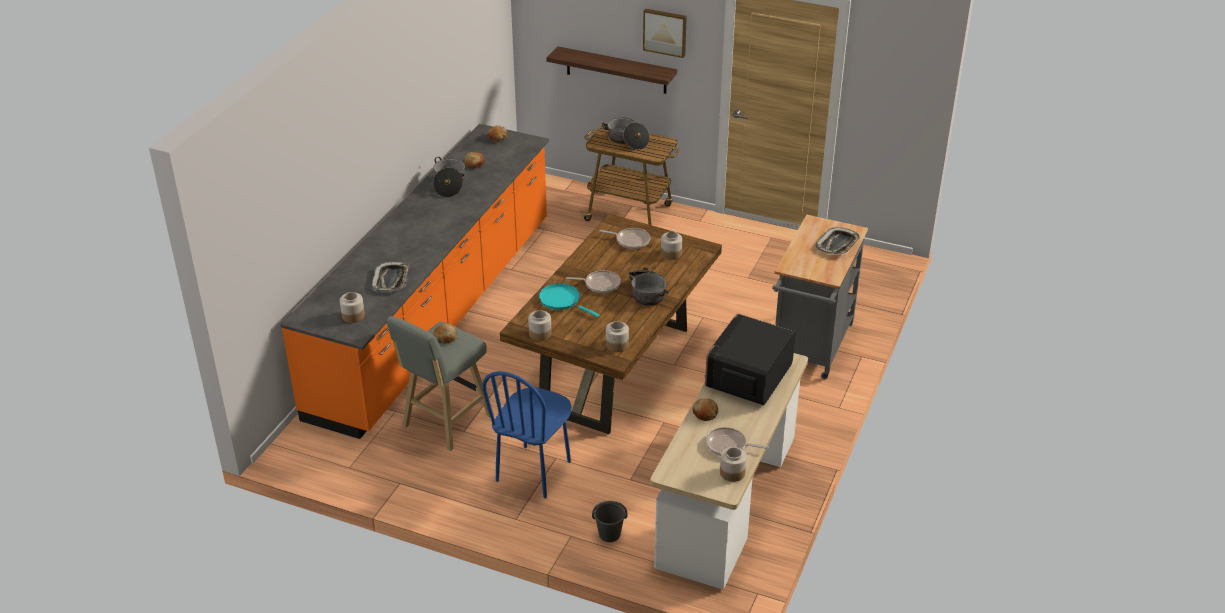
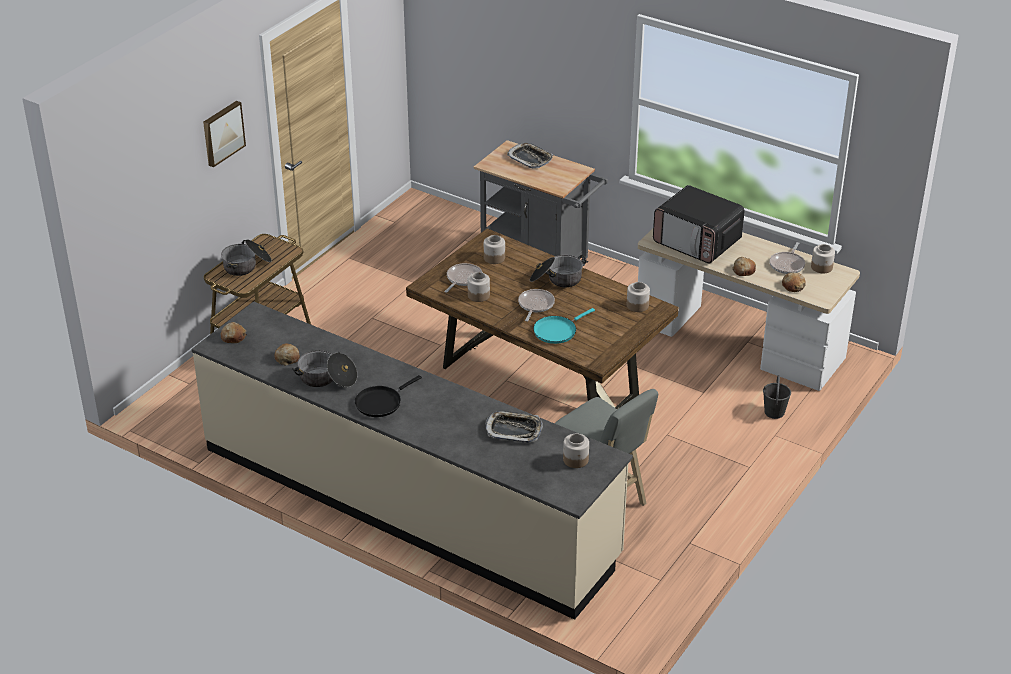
camera: 80 degrees left, 0 degrees up
orange counter [281,124,549,439] -> beige counter [191,301,633,620]
bread [433,323,458,344] -> bread moved to [782,272,806,292]
blue chair [482,371,572,498] -> none
jar [528,310,552,341] -> jar moved to [468,272,490,302]
shelf [546,46,677,94] -> none
none -> black frying pan [355,375,422,417]

